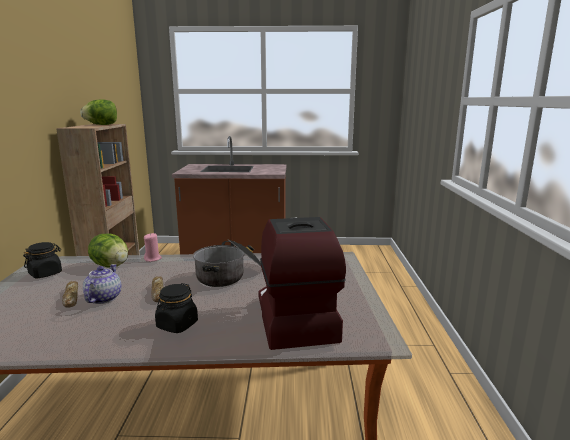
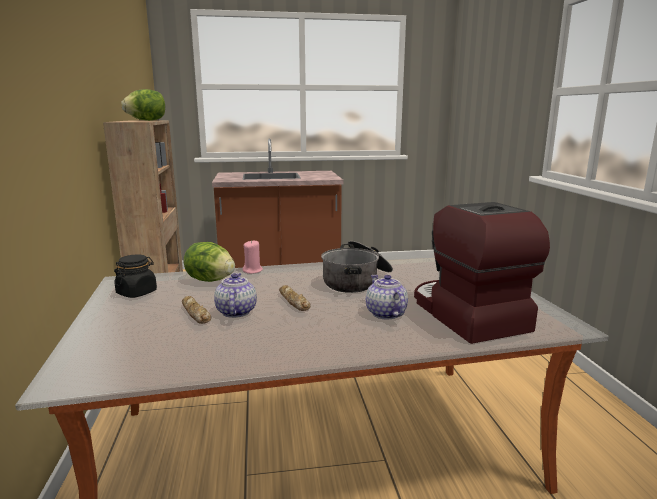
camera: 10 degrees left, 0 degrees up
black jar [155,283,198,333] -> none
none -> teapot [366,275,408,319]

